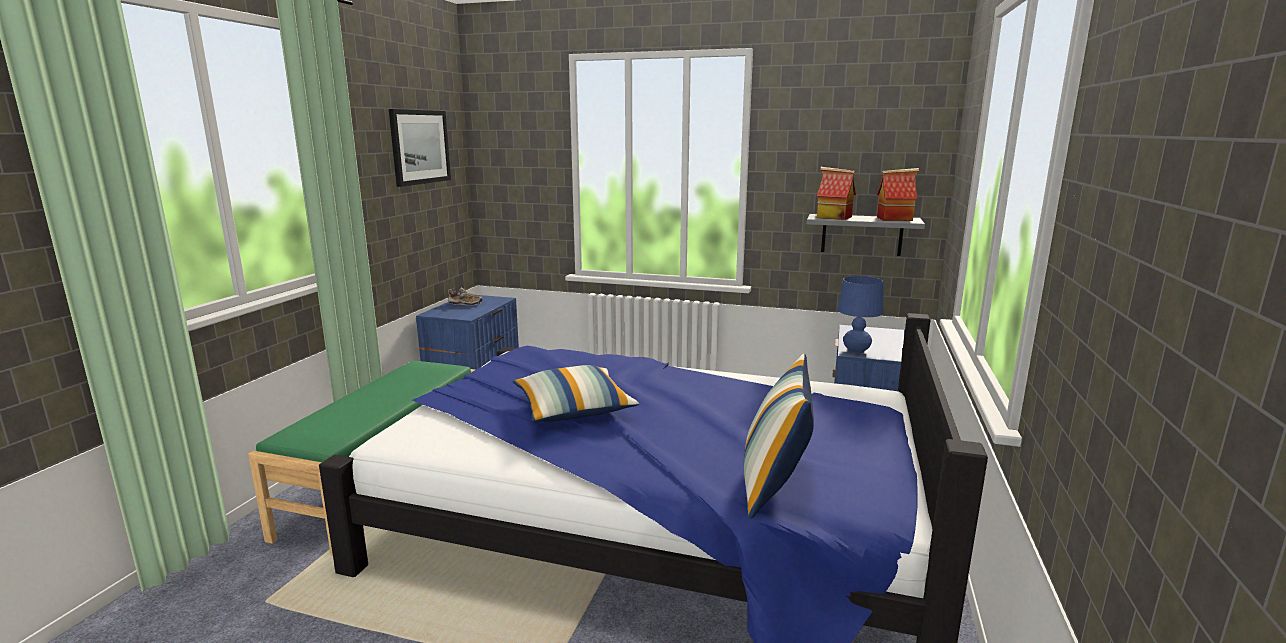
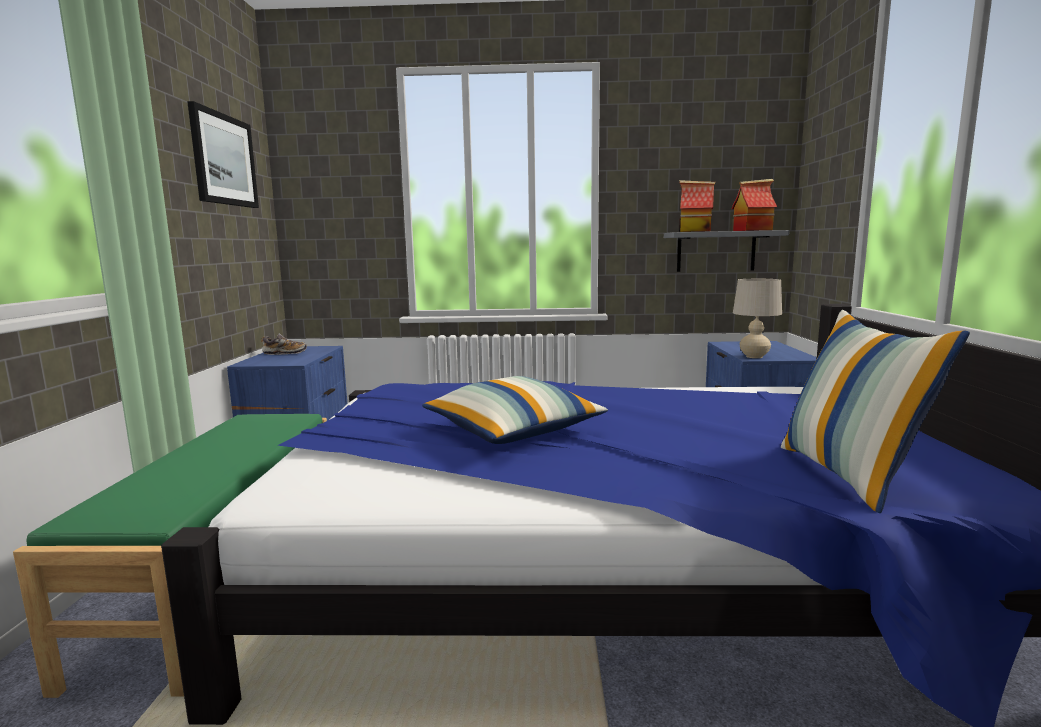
camera: 15 degrees left, 5 degrees down
blue table lamp [837,276,883,353] -> beige table lamp [733,279,782,358]

